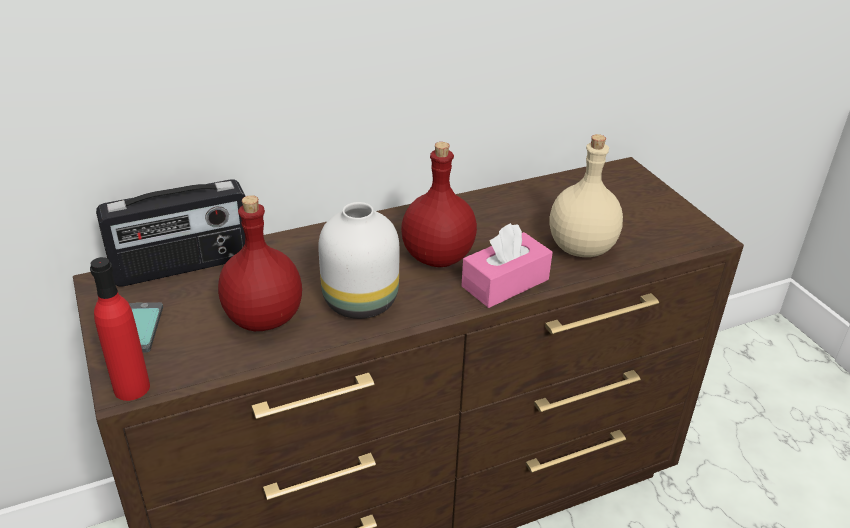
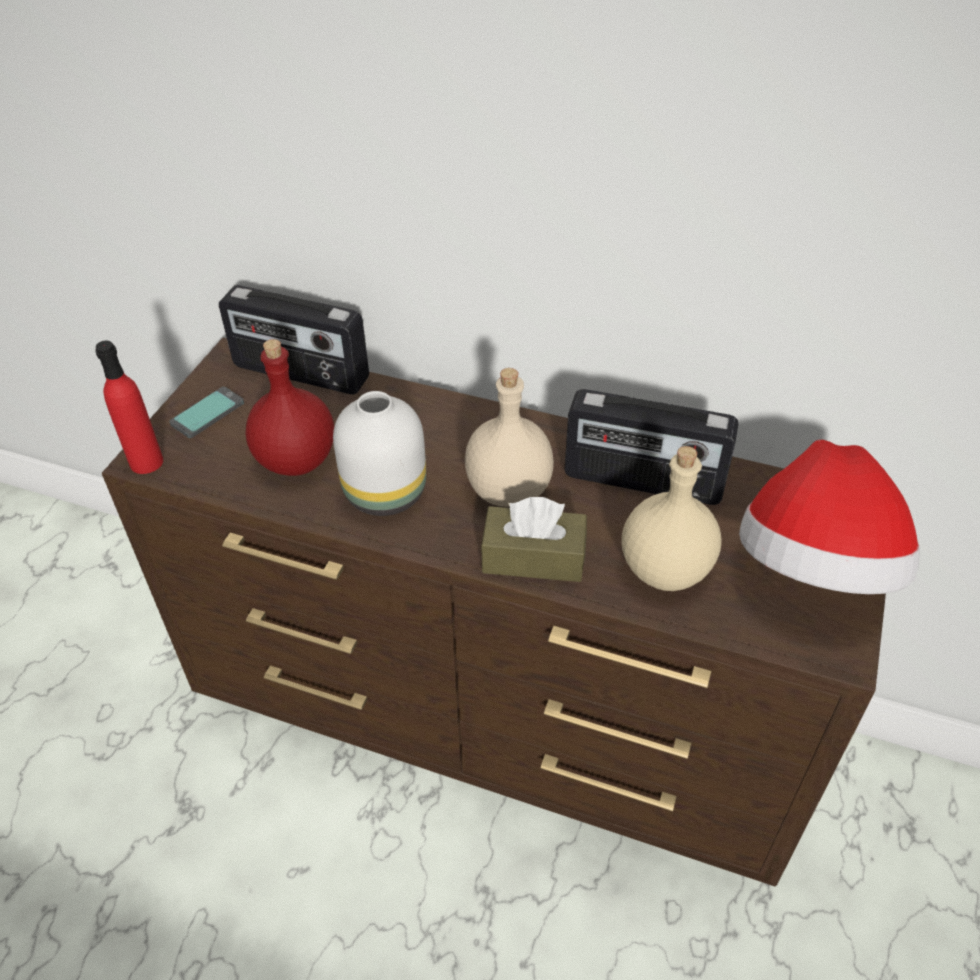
camera: 45 degrees right, 10 degrees up
red bottle [401,142,477,267] -> beige bottle [465,368,554,507]
pink tissue box [461,223,553,308] -> brown tissue box [481,497,587,582]
none -> radio [565,389,738,505]
none -> hat [739,440,920,594]

